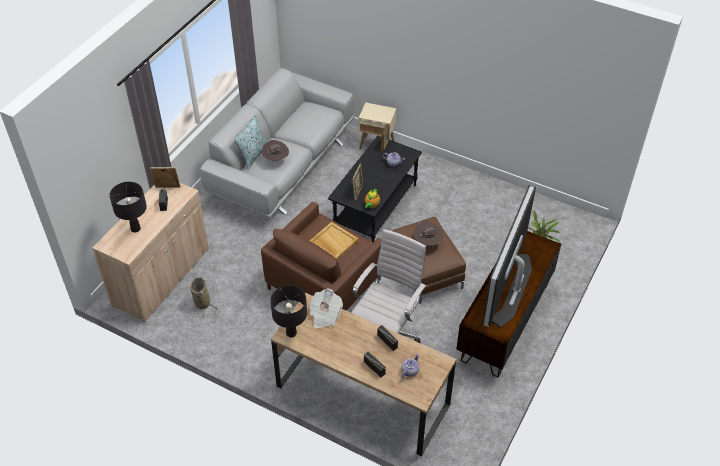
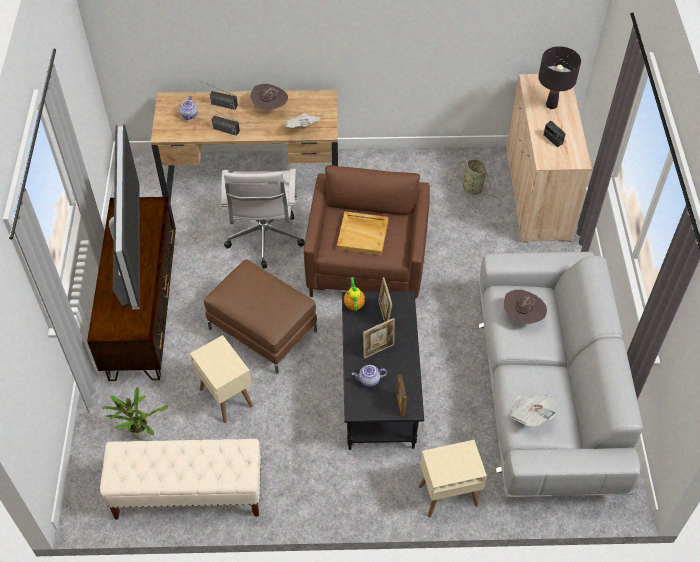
camera: 150 degrees right, 5 degrees up
picture frame [150,167,181,188] -> picture frame moved to [363,318,395,359]
pillow [234,115,268,170] -> none
black table lamp [270,286,307,337] -> none
brown hat [414,221,443,246] -> brown hat moved to [250,84,288,110]
none -> beige bench [100,439,262,519]
none -> beige side table [190,335,253,423]
none -> newspaper [509,395,558,426]

